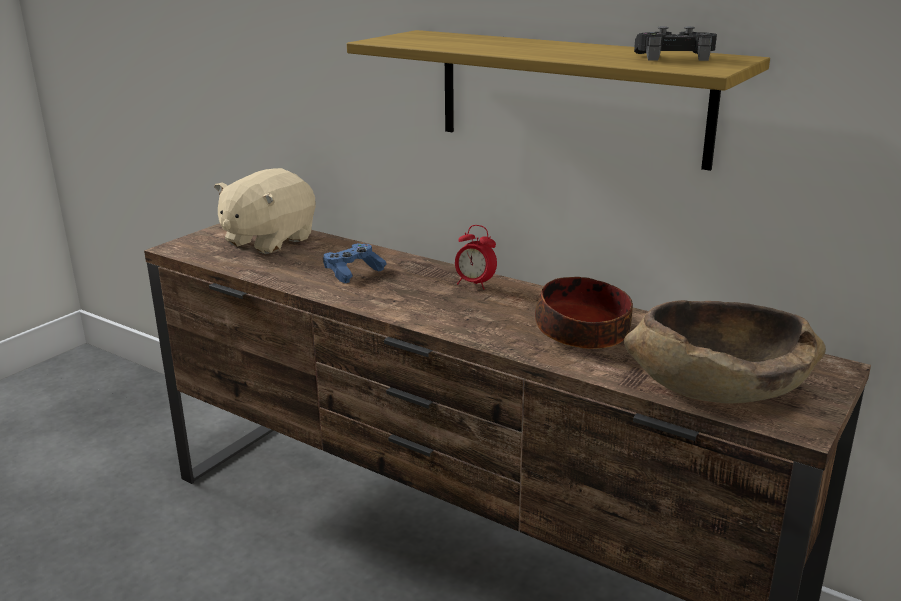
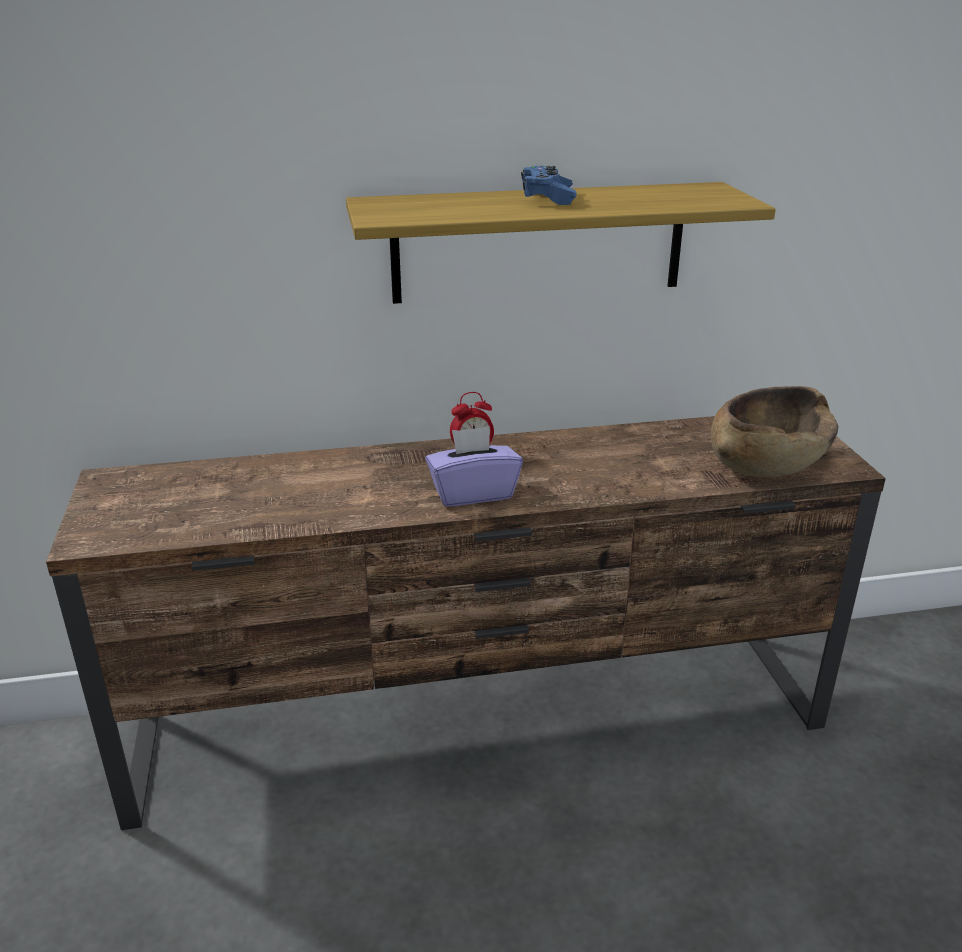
camera: 45 degrees left, 5 degrees up
beige plush toy [214,168,316,254] -> none
blue game controller [323,243,387,283] -> blue game controller moved to [521,166,577,205]
bowl [535,277,633,349] -> none
black game controller [634,26,717,61] -> none
none -> purple tissue box [425,427,523,507]

